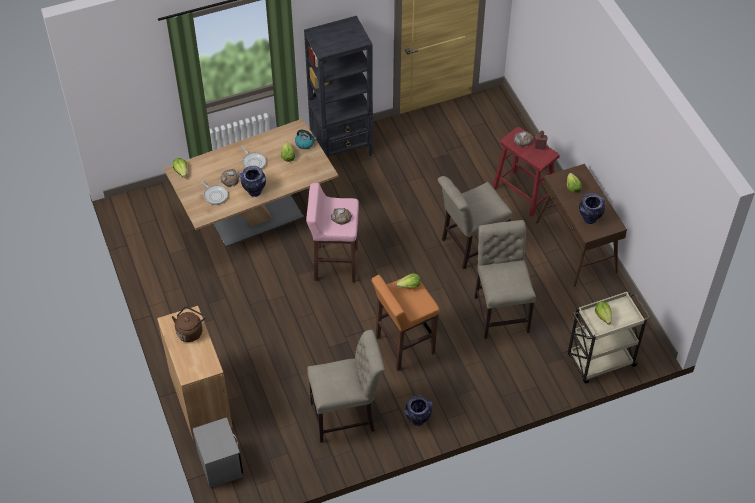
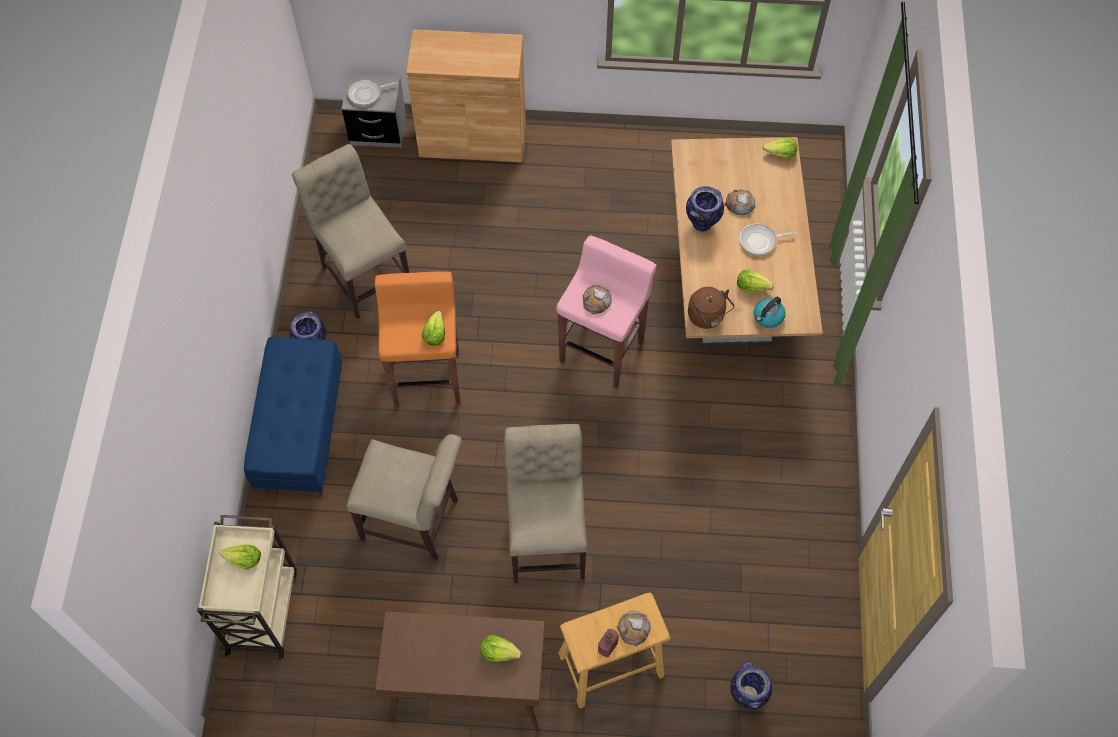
camera: 115 degrees right, 10 degrees up
brown kettle [172,307,206,342] -> brown kettle moved to [688,287,734,329]
frying pan [199,179,228,205] -> frying pan moved to [347,78,398,106]
black bookcase [304,16,373,158] -> none
beige chair [307,330,385,443] -> beige chair turned 135 degrees clockwise [292,144,409,319]
red stool [492,127,560,217] -> beige stool [558,593,670,708]
vase [579,193,605,224] -> vase moved to [730,663,772,709]
none -> blue bench [244,337,342,498]

